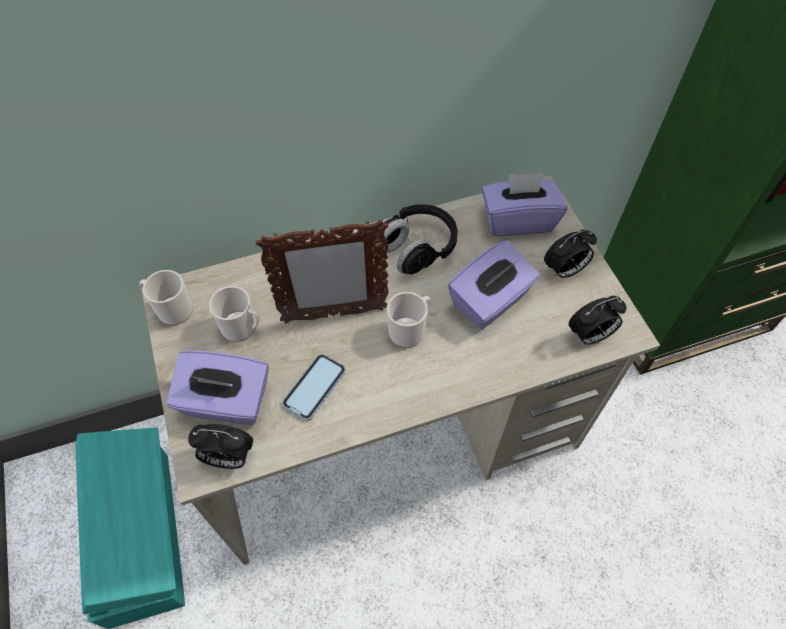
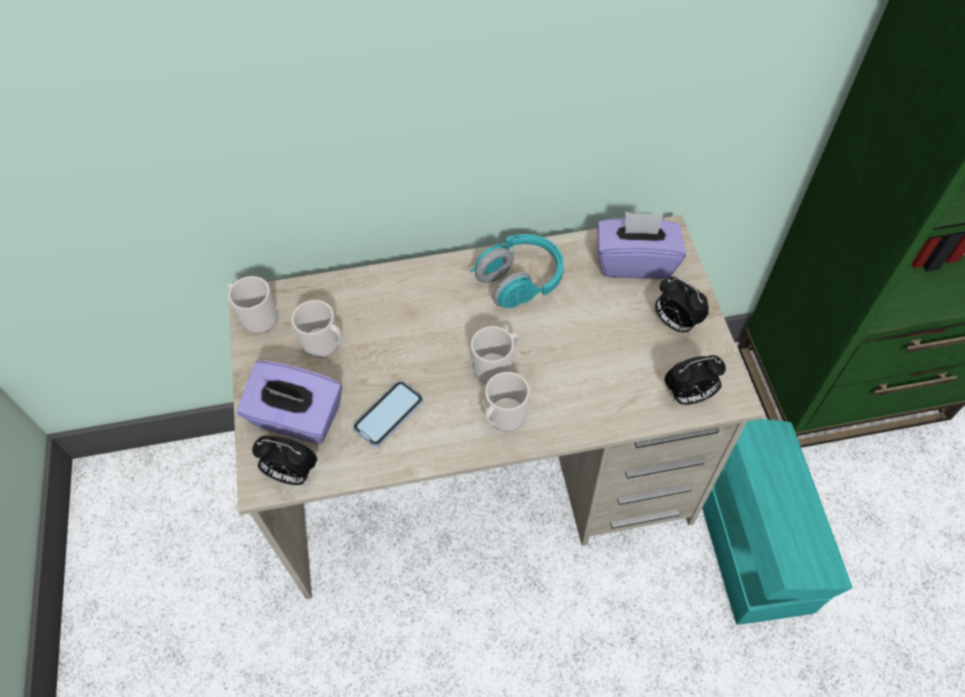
camera: 10 degrees right, 0 degrees up
turquoise storage box [76,428,185,629] -> turquoise storage box moved to [702,419,852,625]
picture frame [256,219,388,323] -> none
black headphones [376,204,458,275] -> turquoise headphones [470,234,564,308]
purple tissue box [448,240,540,329] -> none
alarm clock [544,229,597,278] -> alarm clock turned 60 degrees clockwise [655,277,709,334]
none -> mug [484,372,530,432]

